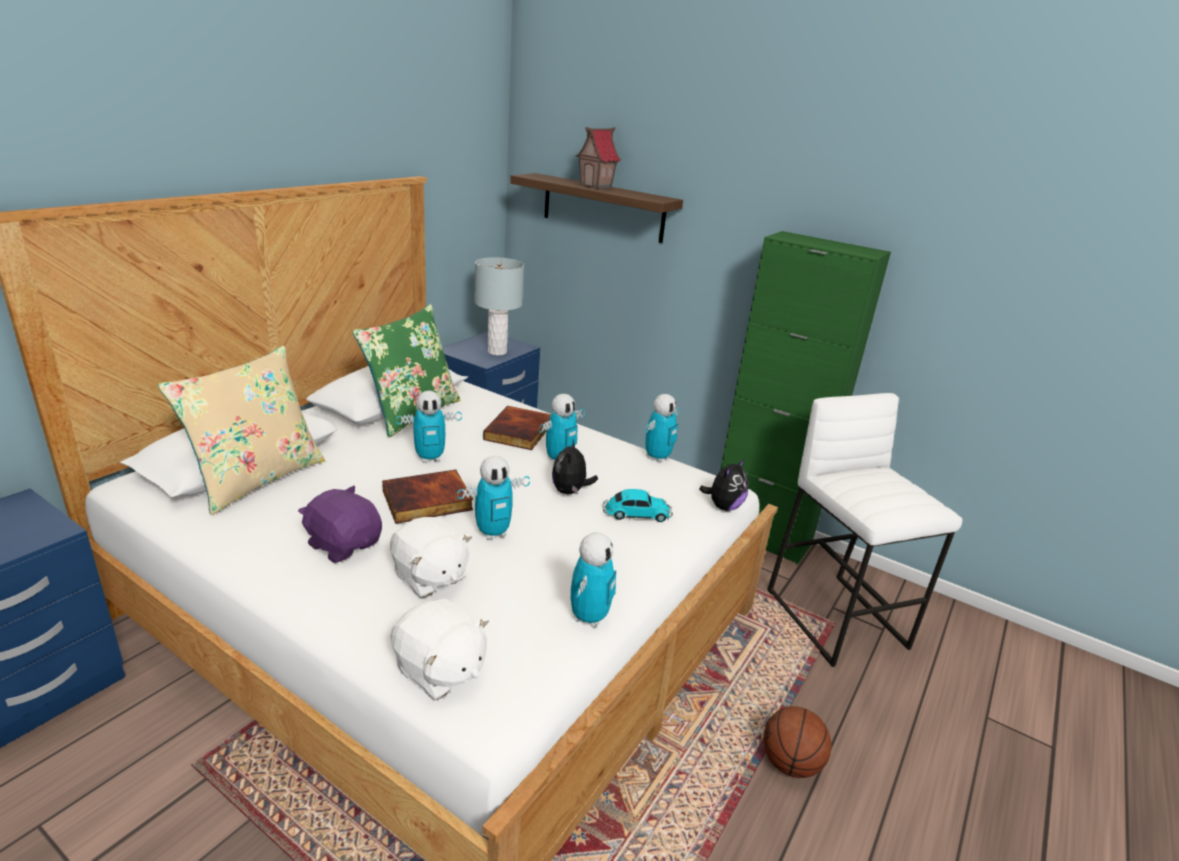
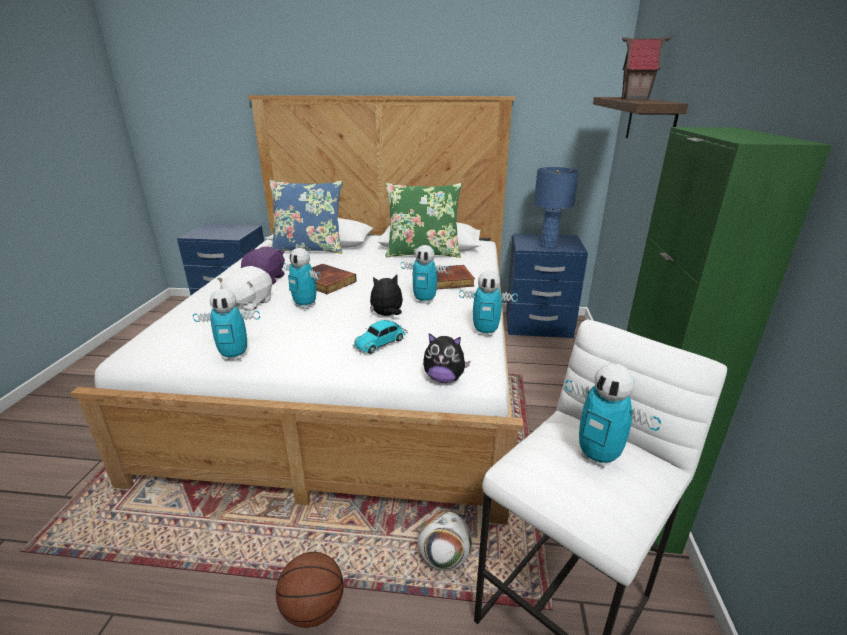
camera: 65 degrees right, 0 degrees up
beige pillow [158,346,325,515] -> blue pillow [269,180,343,254]
white plush toy [390,598,489,700] -> none
toy robot [396,391,462,463] -> toy robot moved to [565,363,661,468]
grey table lamp [474,257,524,356] -> blue table lamp [534,167,579,248]
toy car [603,489,673,522] -> toy car turned 75 degrees clockwise [353,320,408,354]
none -> football [418,511,472,571]

